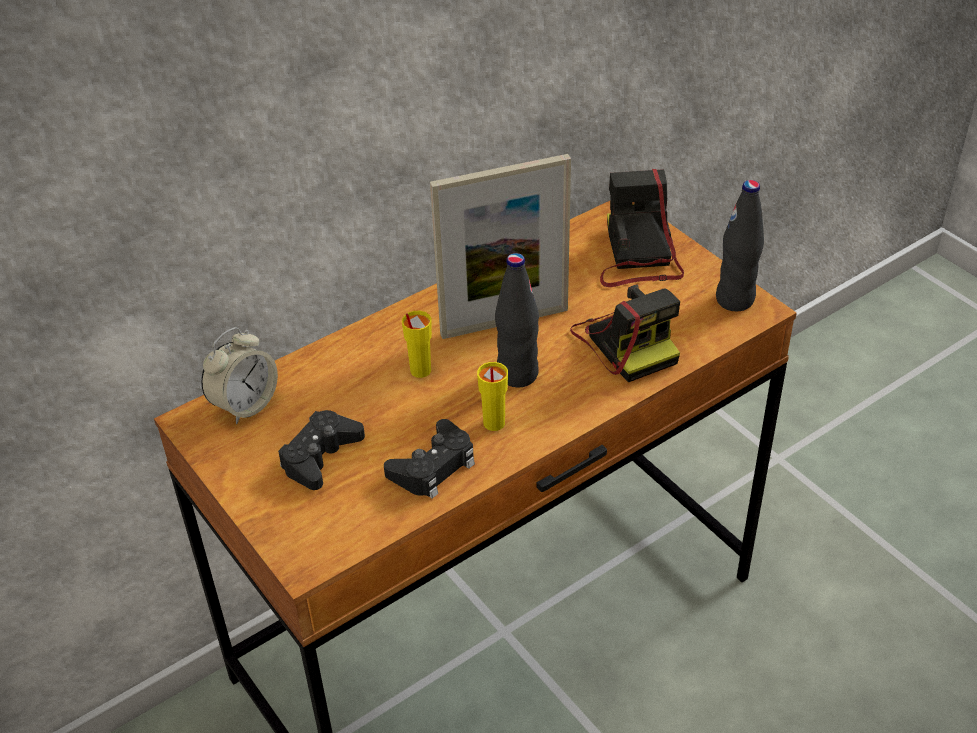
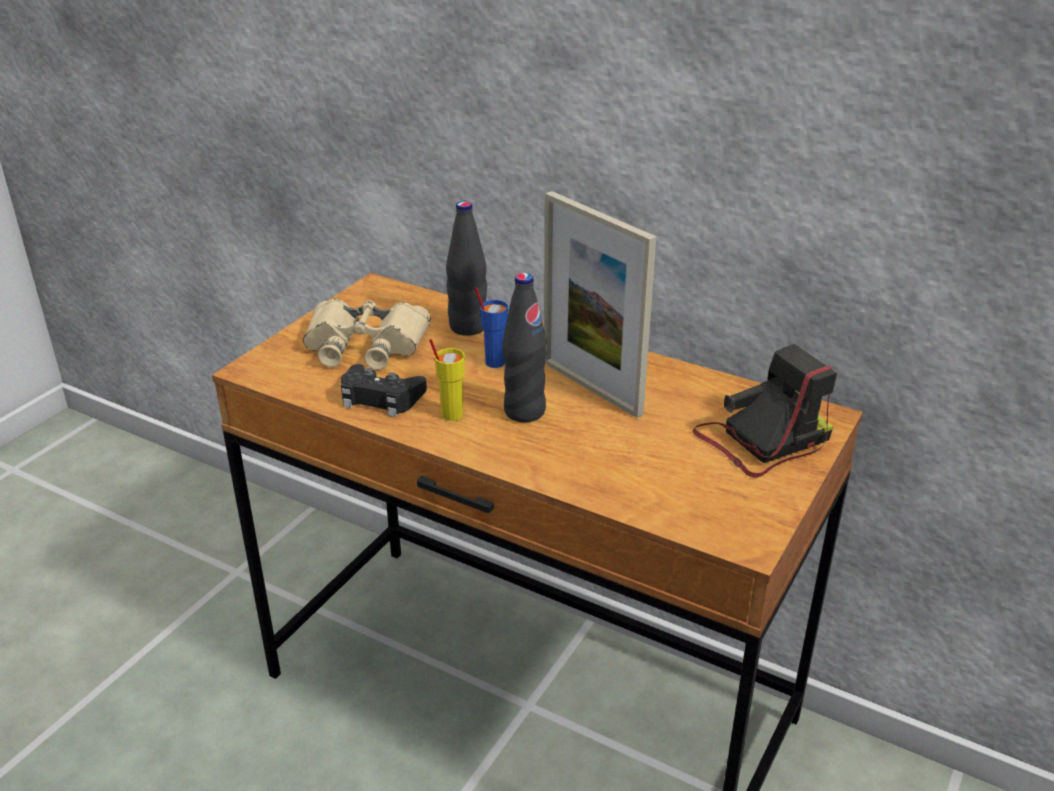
camera: 65 degrees right, 10 degrees down
alarm clock [201,327,278,424] -> none
black game controller [278,410,365,490] -> beige binoculars [303,298,431,370]
yellow cup [402,311,432,378] -> blue cup [475,287,508,368]
camera [570,284,680,382] -> none
black bottle [716,180,764,311] -> black bottle moved to [446,201,487,336]

